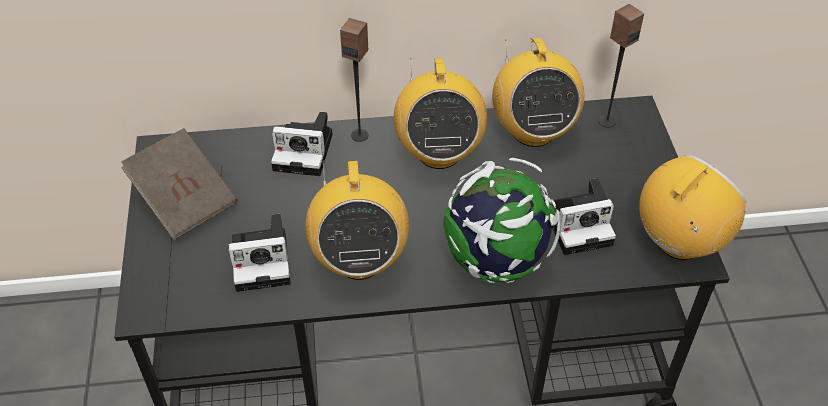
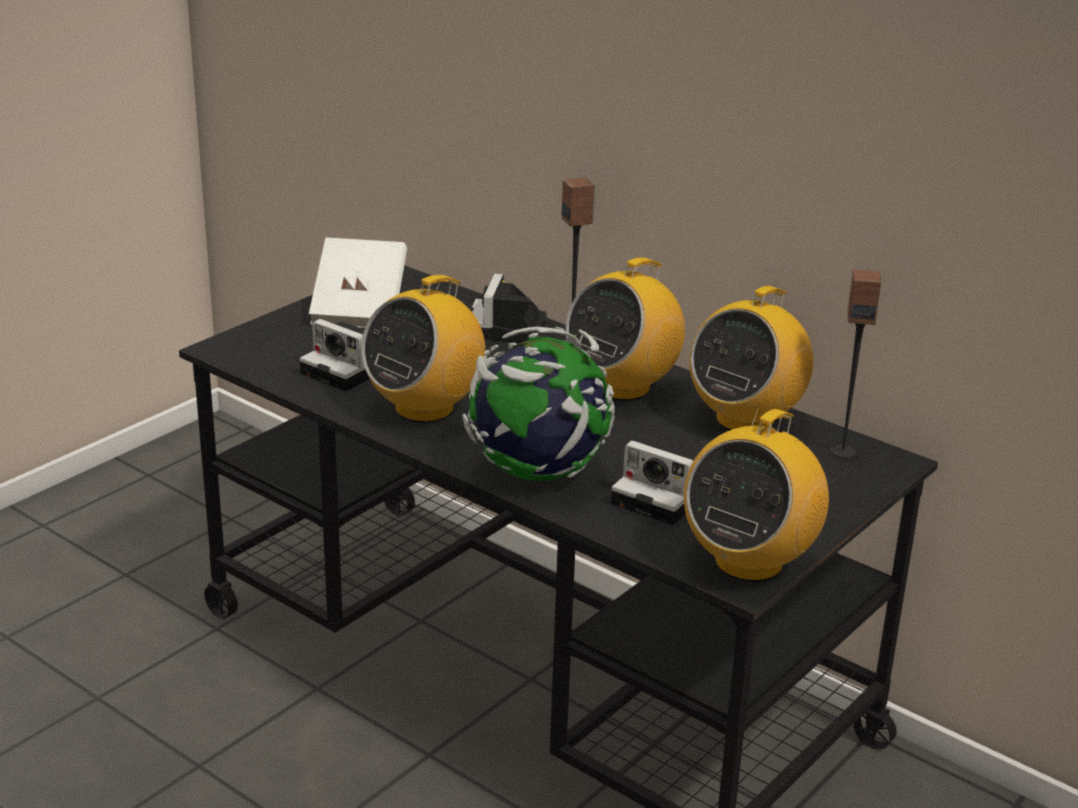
camera: 45 degrees right, 20 degrees down
brown book [121,128,237,240] -> white book [309,237,407,328]
camera [271,112,333,176] -> camera turned 45 degrees clockwise [471,274,547,343]
radio [639,155,747,260] -> radio turned 120 degrees clockwise [684,406,829,582]

